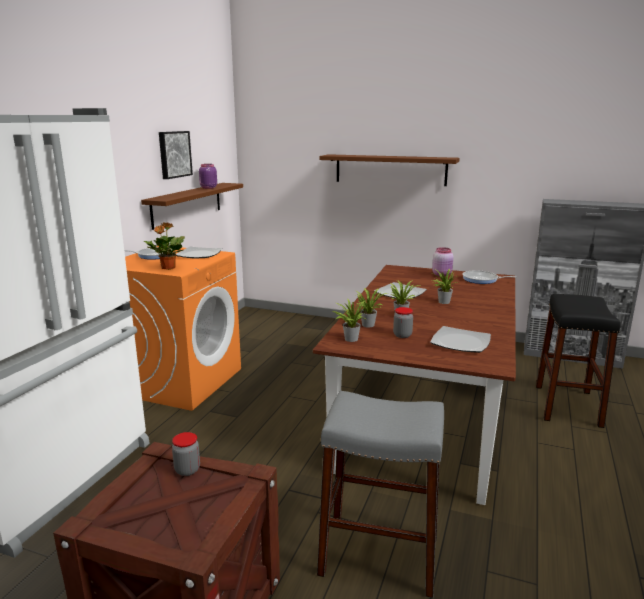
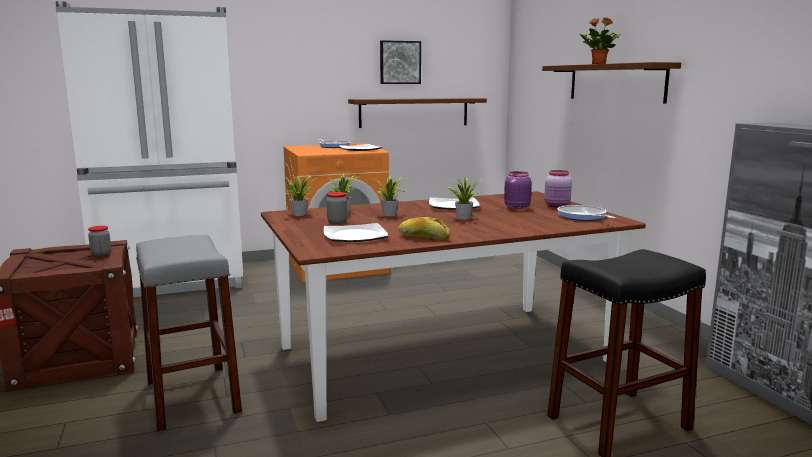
camera: 50 degrees right, 5 degrees down
potted plant [144,222,185,270] -> potted plant moved to [579,17,621,64]
purple jar [199,164,217,189] -> purple jar moved to [504,171,532,210]
none -> bread [399,217,450,239]

